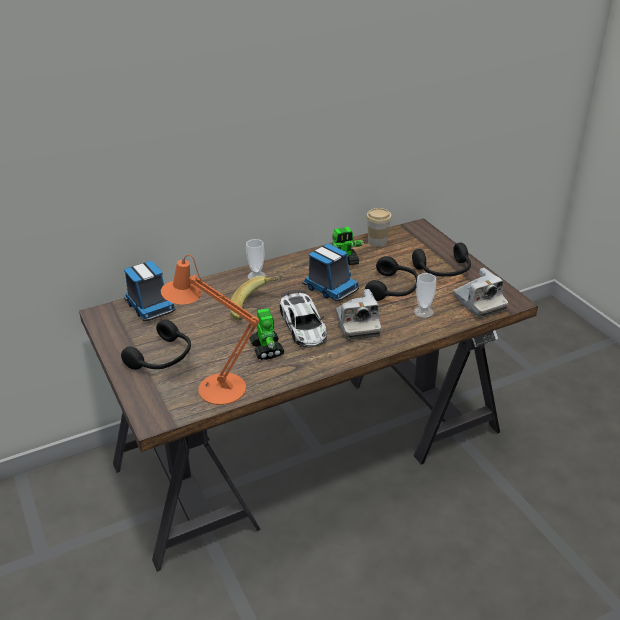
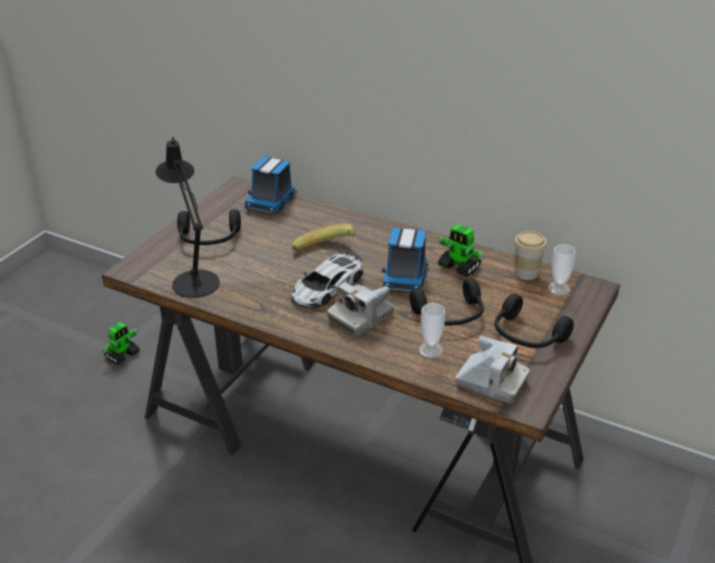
camera: 55 degrees right, 0 degrees up
orange table lamp [161,255,259,405] -> black table lamp [156,137,220,298]
cup [246,239,266,280] -> cup moved to [548,244,576,295]
toy robot [249,308,285,360] -> toy robot moved to [102,322,140,365]
camera [453,268,508,319] -> camera turned 90 degrees counterclockwise [456,336,530,404]

